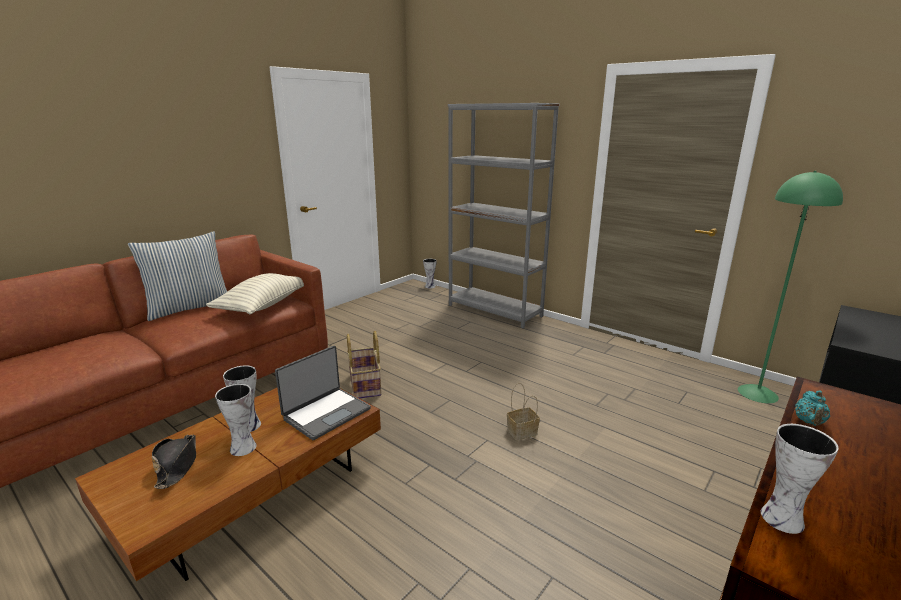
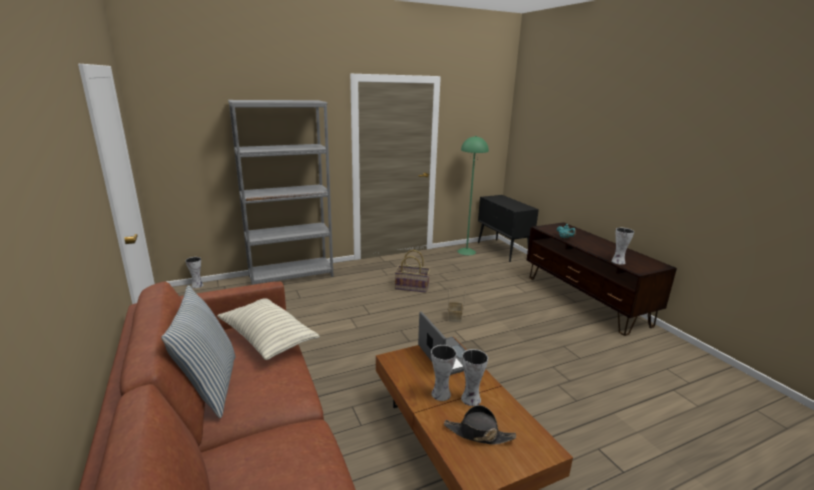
camera: 65 degrees left, 0 degrees up
basket [347,331,381,399] -> basket moved to [395,250,430,293]

